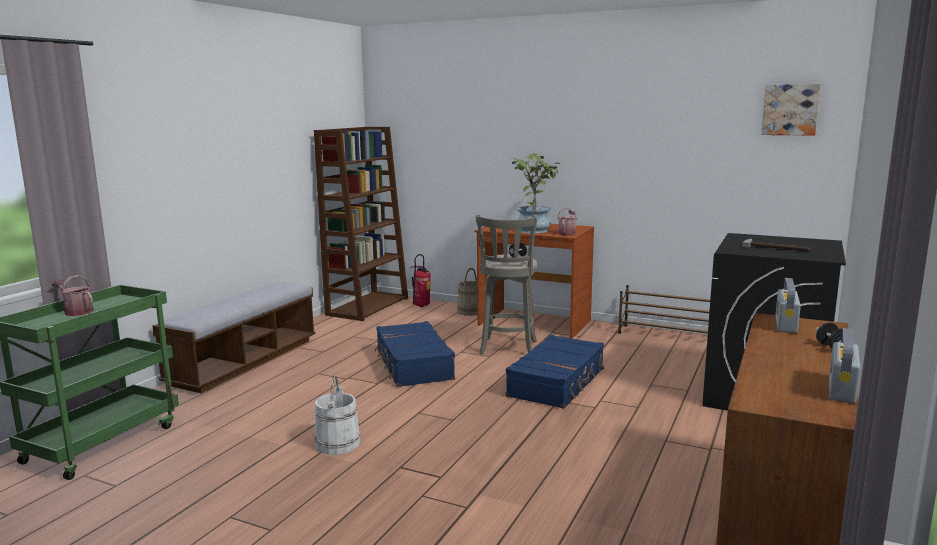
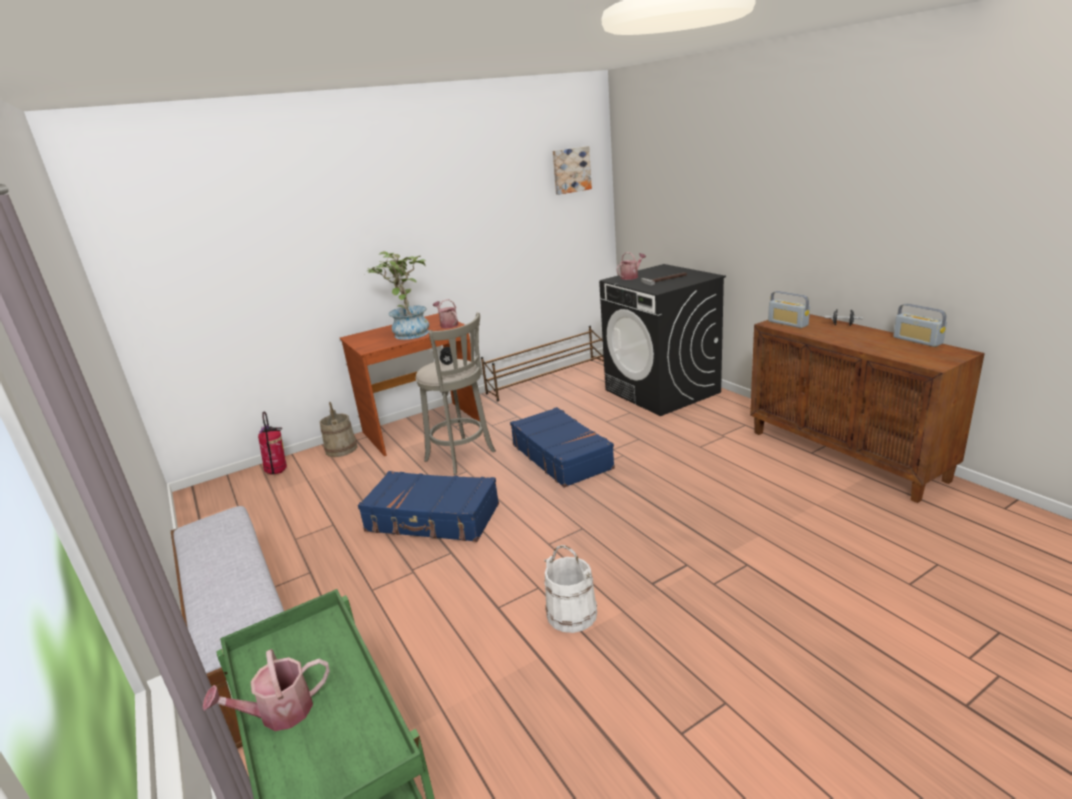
camera: 55 degrees left, 10 degrees up
brown bookcase [314,127,408,321] -> none
none -> watering can [617,252,646,280]

